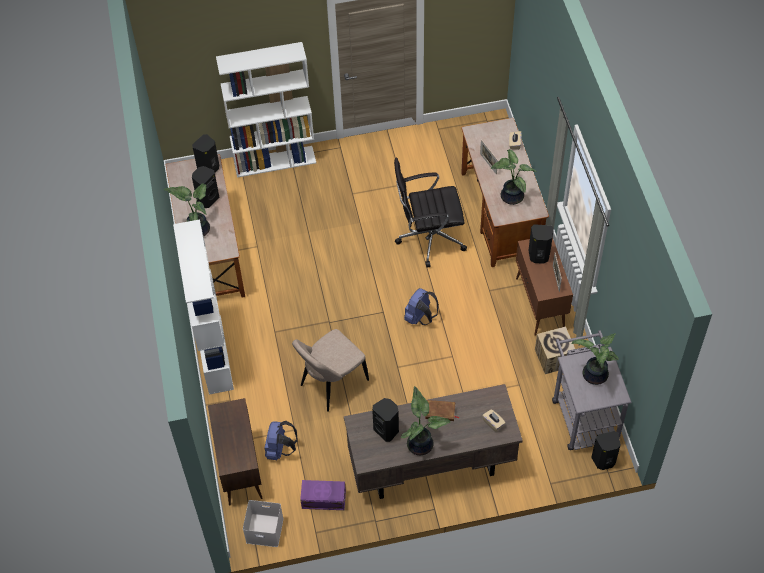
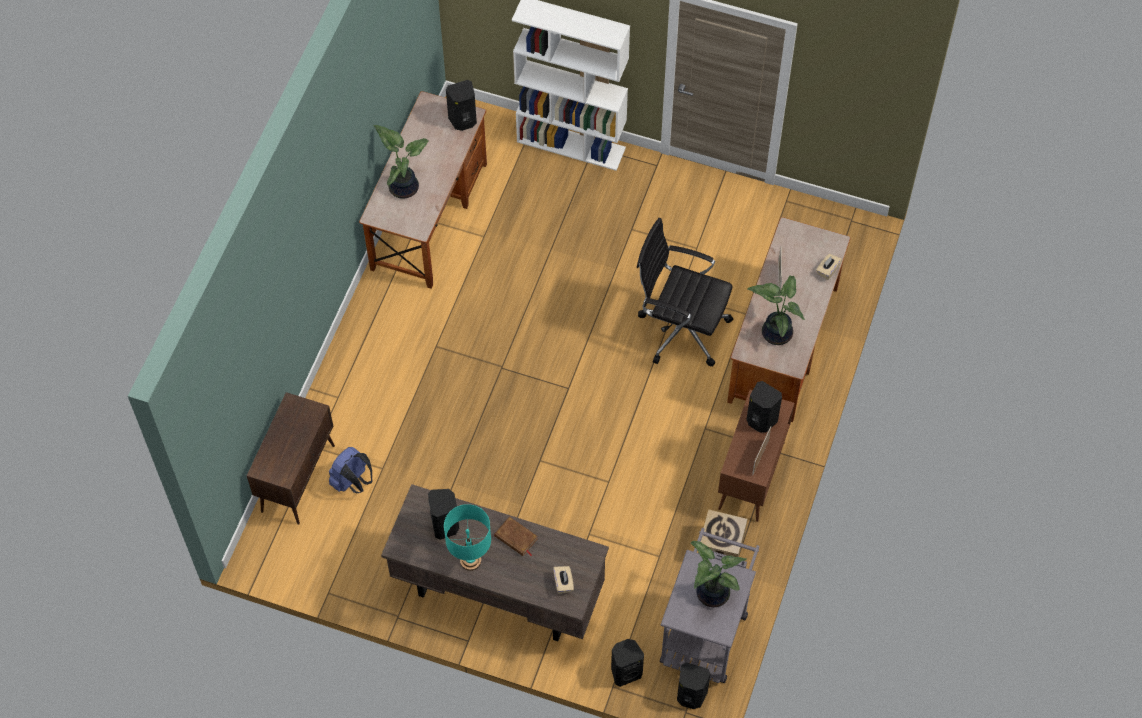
camera: 30 degrees right, 5 degrees up
white bookcase [173,219,234,395] -> none
black speaker [192,166,219,208] -> black speaker moved to [611,639,644,687]
white storage box [243,500,284,547] -> none
beige chair [292,329,369,412] -> none
purple storage box [300,480,346,510] -> none
potted plant [401,386,451,455] -> turquoise table lamp [444,504,491,571]
blue backpack [404,288,439,325] -> none

